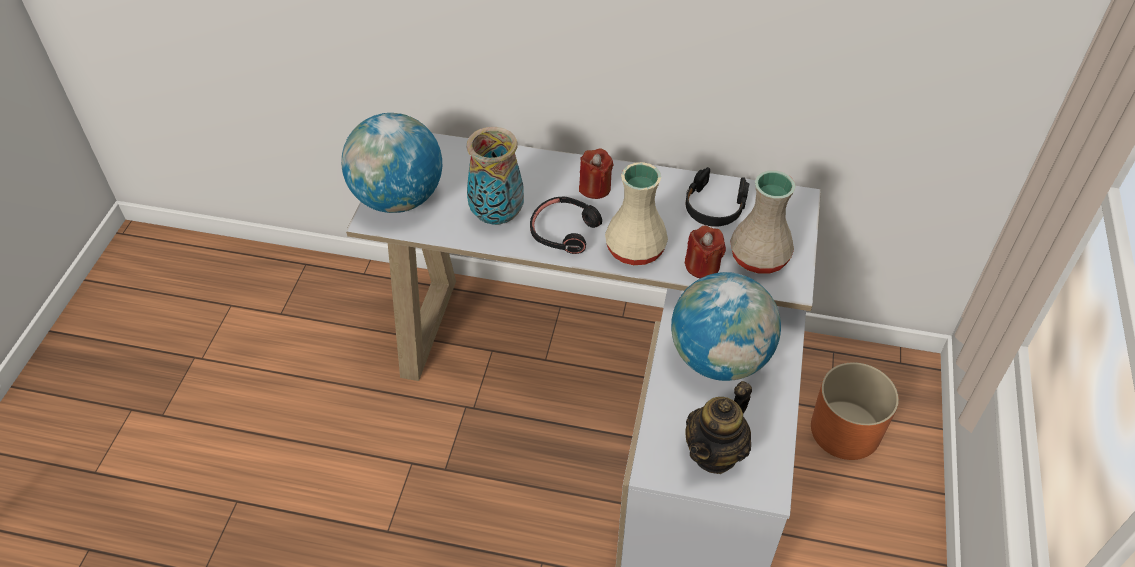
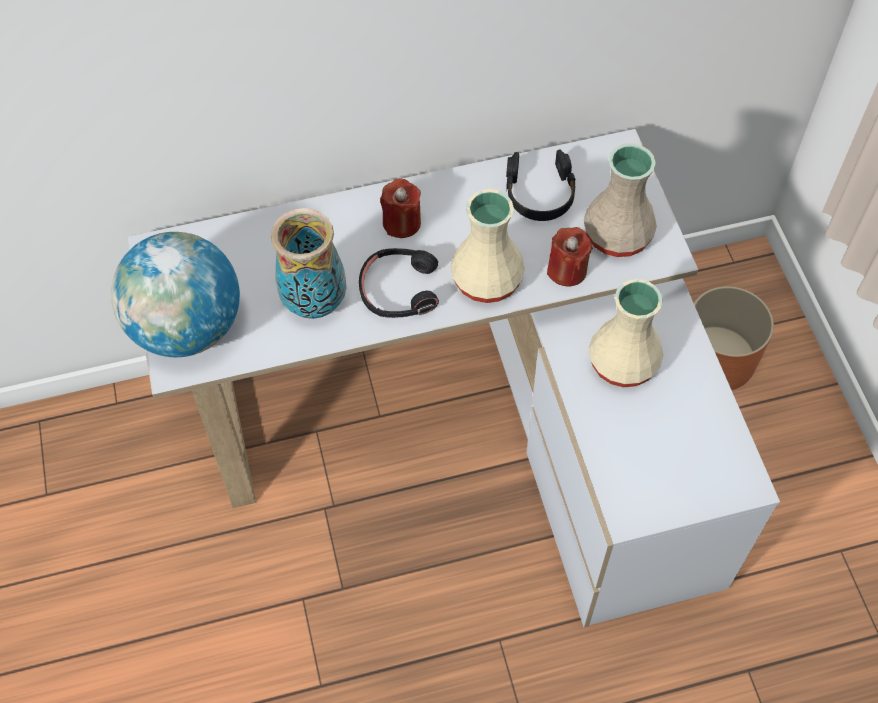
camera: 25 degrees left, 10 degrees up
globe [671,272,781,381] -> beige vase [589,279,663,387]
teapot [685,381,752,474] -> none

